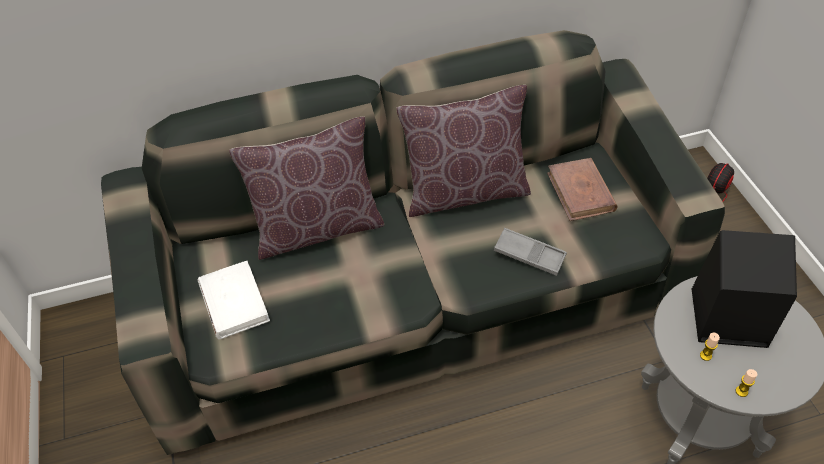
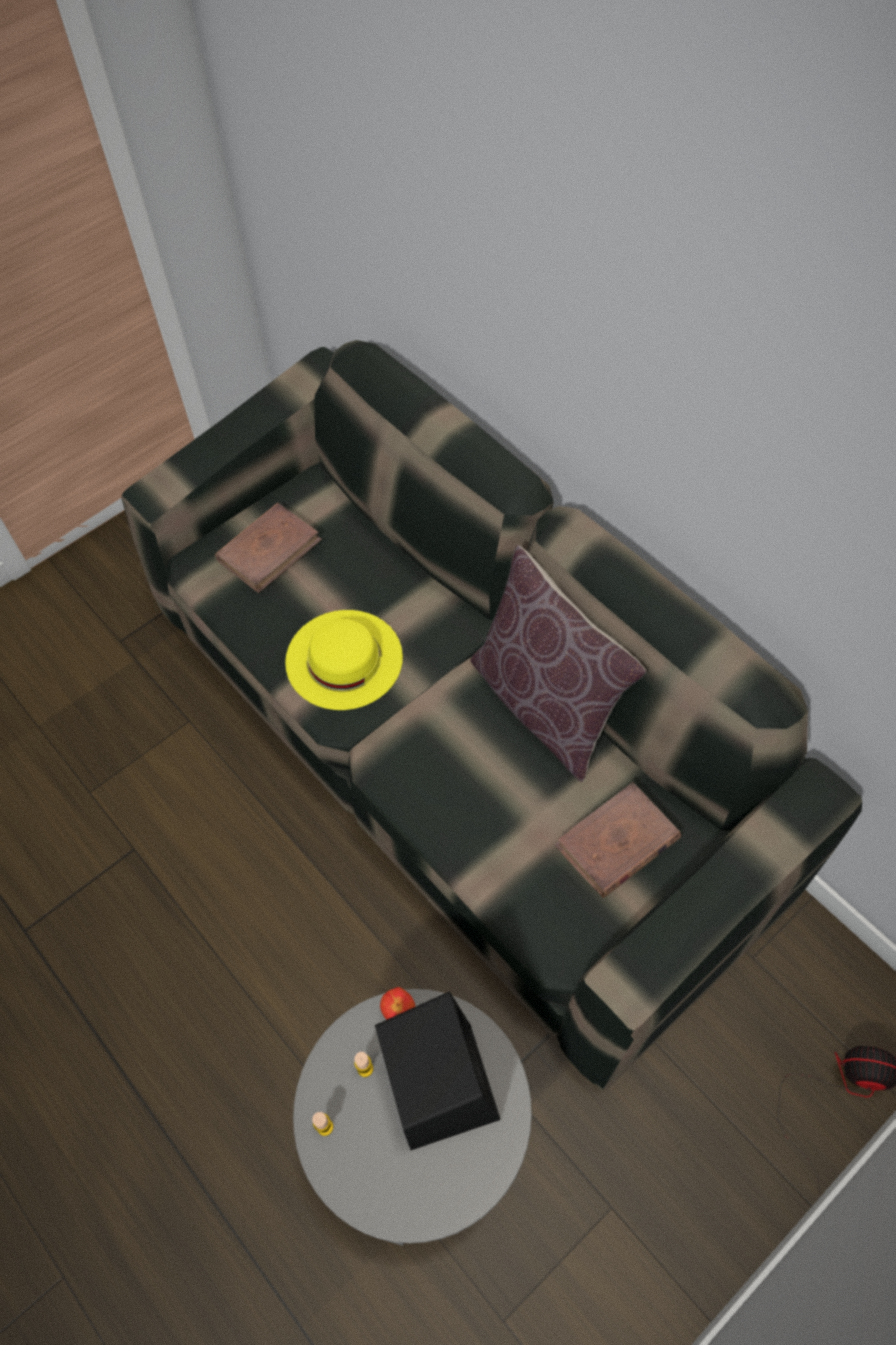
camera: 65 degrees right, 10 degrees up
white book [198,261,270,340] -> brown book [215,503,322,593]
brown pillow [229,116,385,260] -> none
grey tray [494,228,567,276] -> none
none -> yellow hat [285,610,403,710]
none -> apple [380,987,416,1020]

